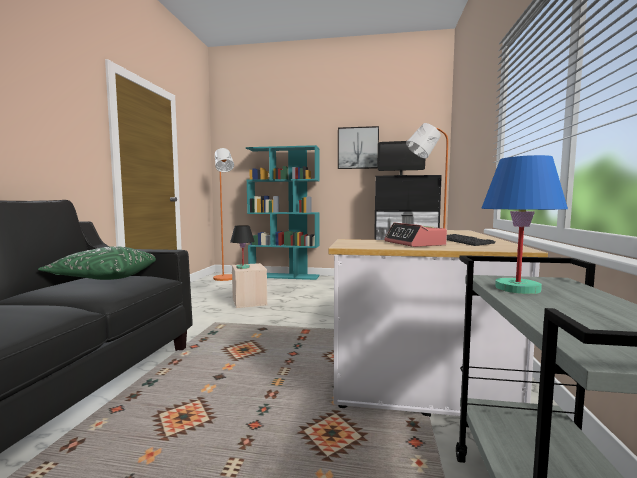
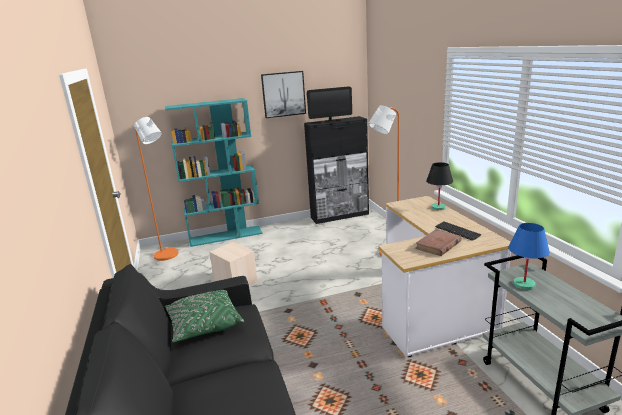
camera: 25 degrees left, 15 degrees up
black table lamp [230,225,255,269] -> black table lamp moved to [426,162,453,210]
alarm clock [384,222,447,247] -> brown book [415,229,462,256]

